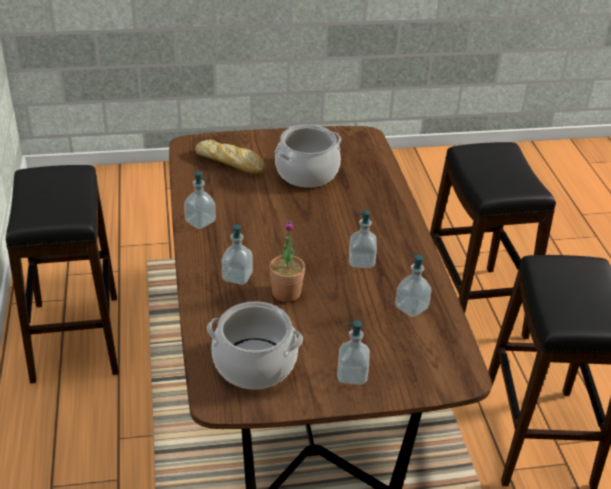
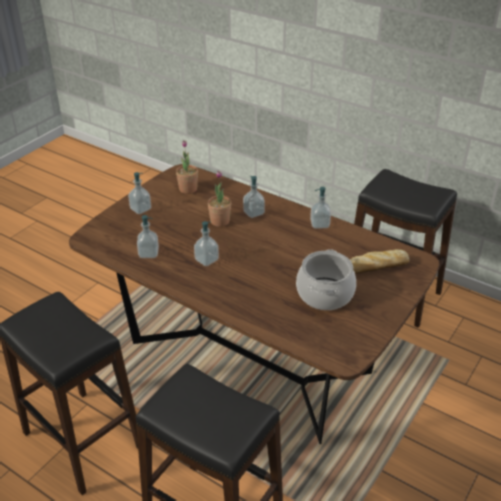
camera: 135 degrees right, 0 degrees up
cooking pot [207,301,303,390] -> potted plant [176,140,198,194]

